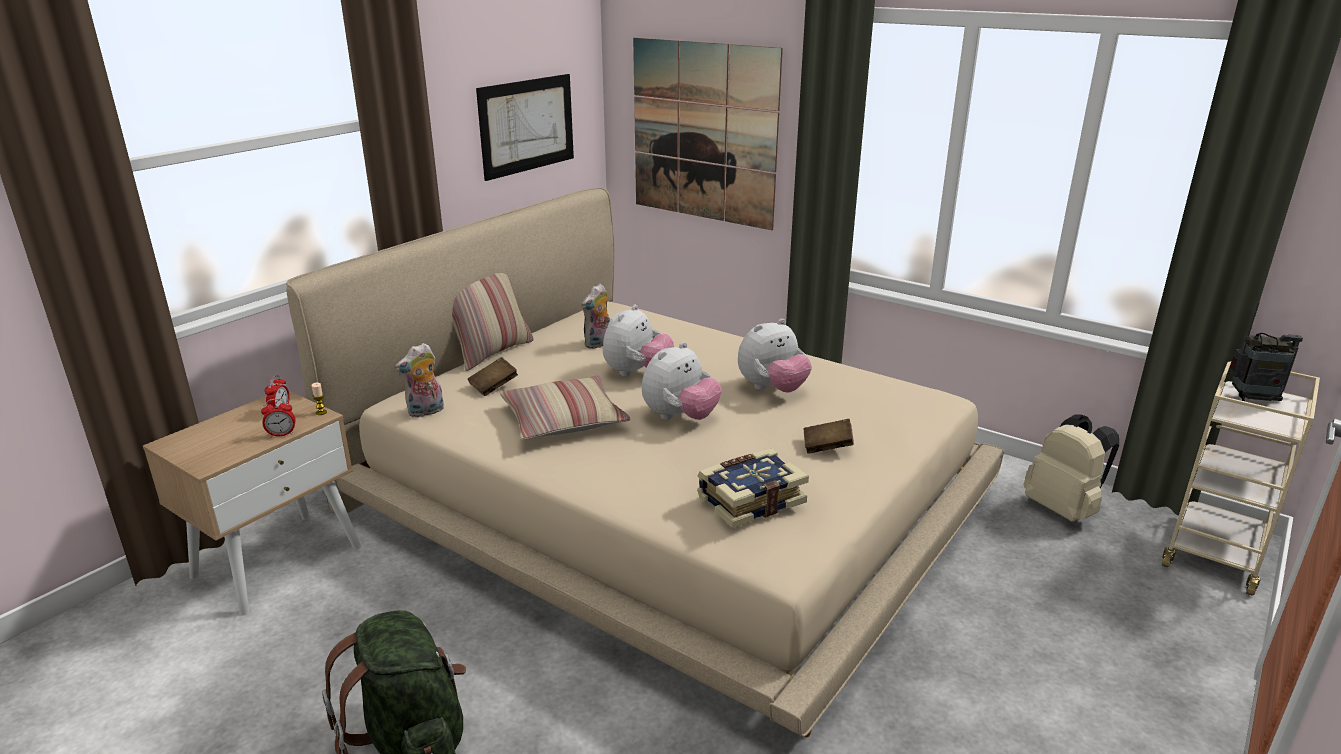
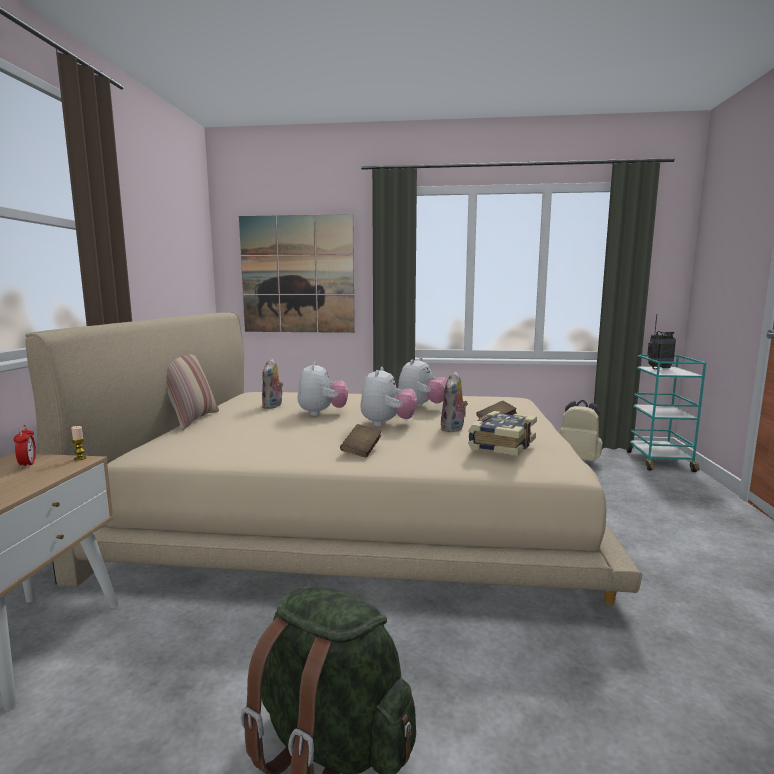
camera: 30 degrees left, 15 degrees down
alarm clock [261,398,296,437] -> none
plush toy [395,343,444,417] -> plush toy moved to [441,371,468,432]
brown book [468,357,518,396] -> brown book moved to [340,424,382,457]
picture [476,74,574,181] -> none
pillow [500,375,631,440] -> none
beige cart [1162,362,1320,595] -> turquoise cart [627,354,706,472]

